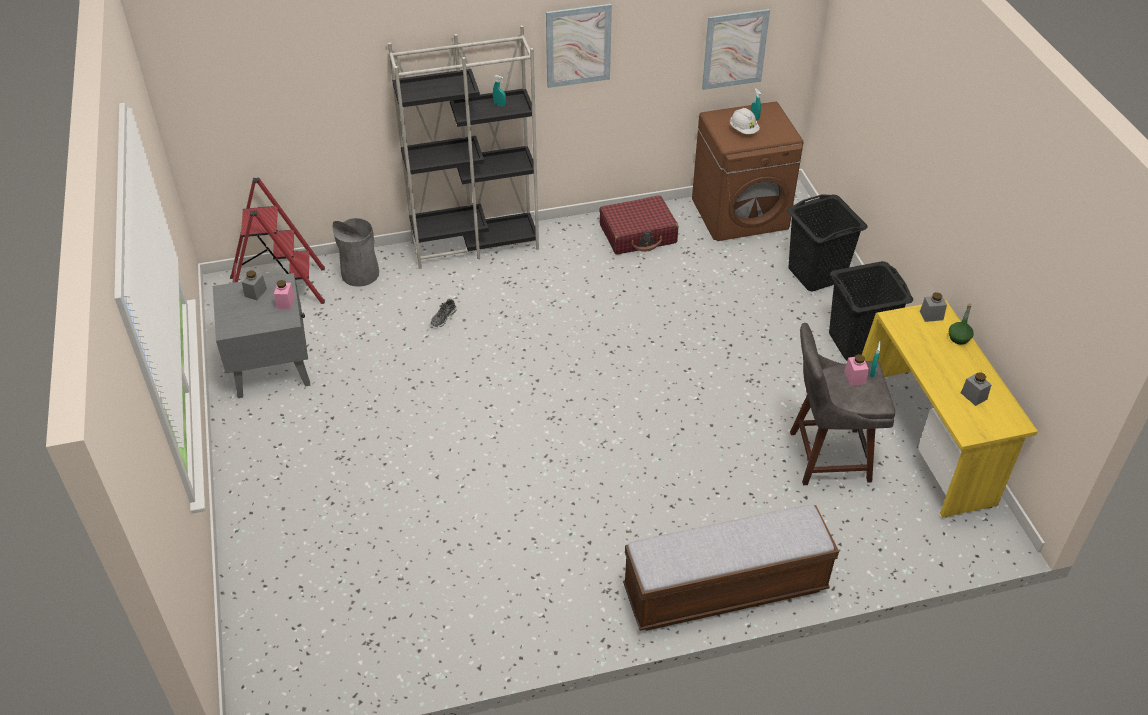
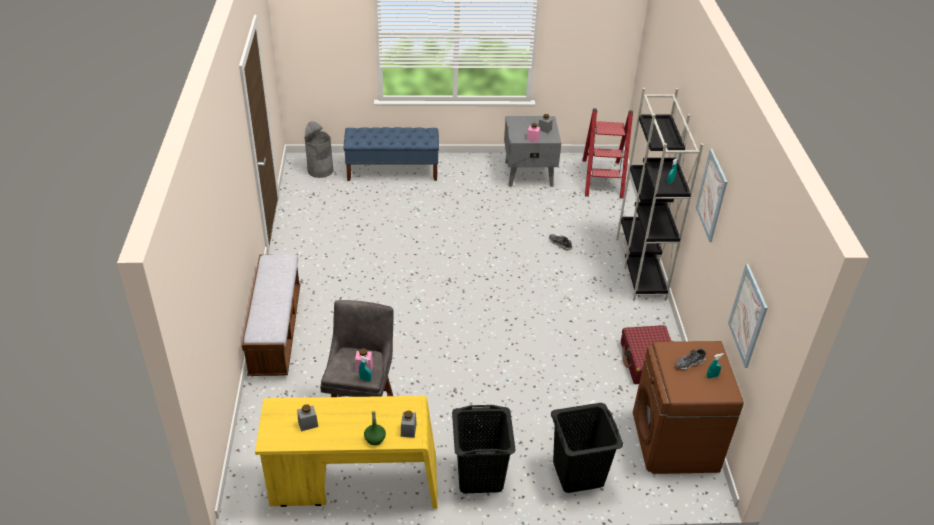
camera: 100 degrees right, 5 degrees down
grey trash can [333,218,379,287] -> grey trash can moved to [304,121,333,178]
white hard hat [730,108,760,134] -> shoe [675,348,706,370]
none -> blue bench [344,127,439,181]

